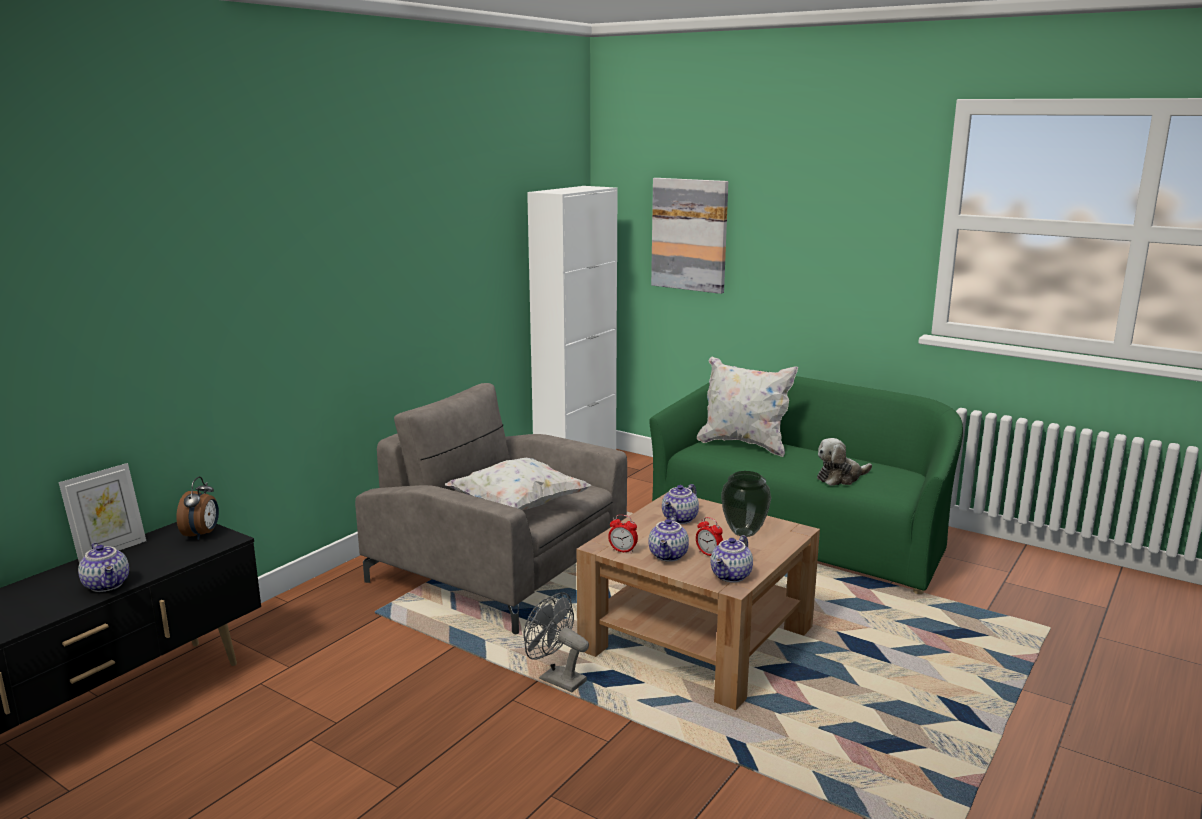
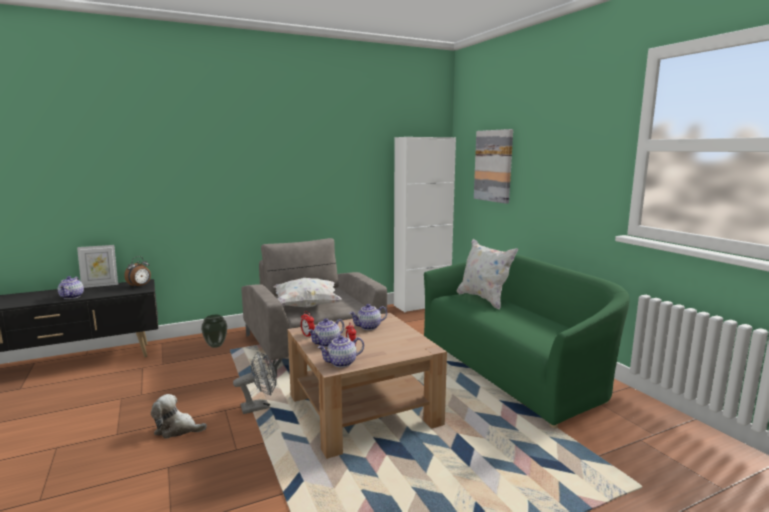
camera: 30 degrees right, 5 degrees down
grey fan [523,592,589,692] -> grey fan turned 90 degrees clockwise [233,351,277,414]
vase [721,471,771,537] -> vase moved to [201,315,227,348]
plush toy [817,438,872,486] -> plush toy moved to [151,394,207,439]

